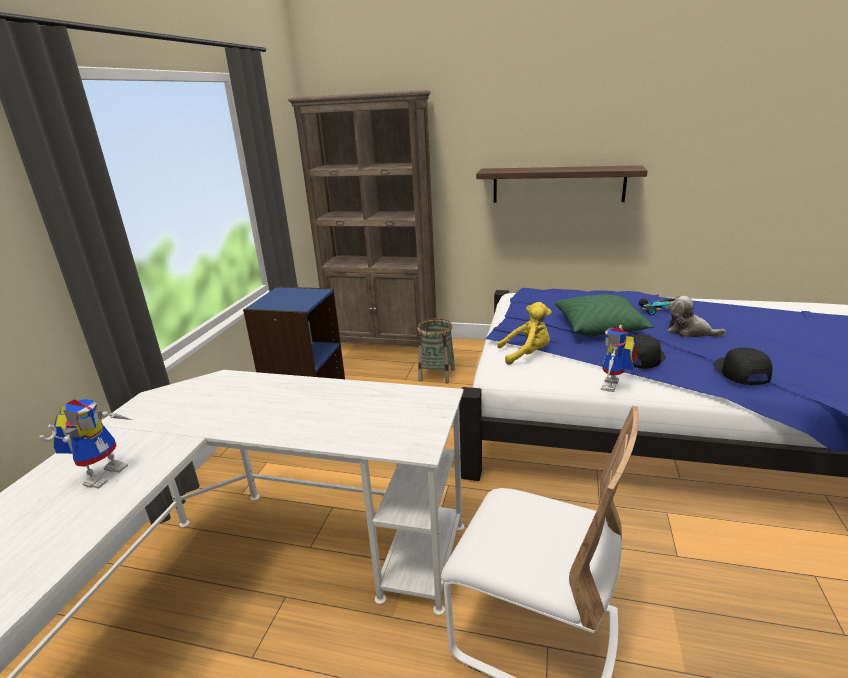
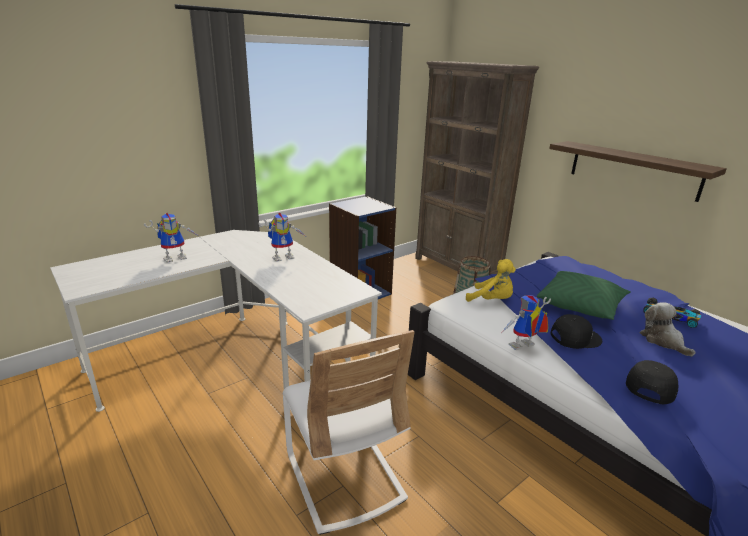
camera: 35 degrees right, 0 degrees up
none -> toy robot [258,213,305,262]

